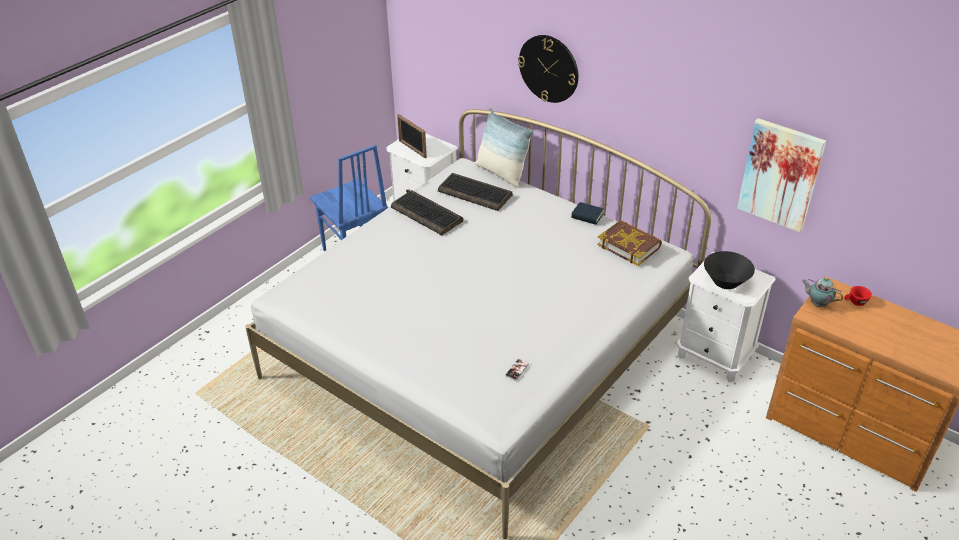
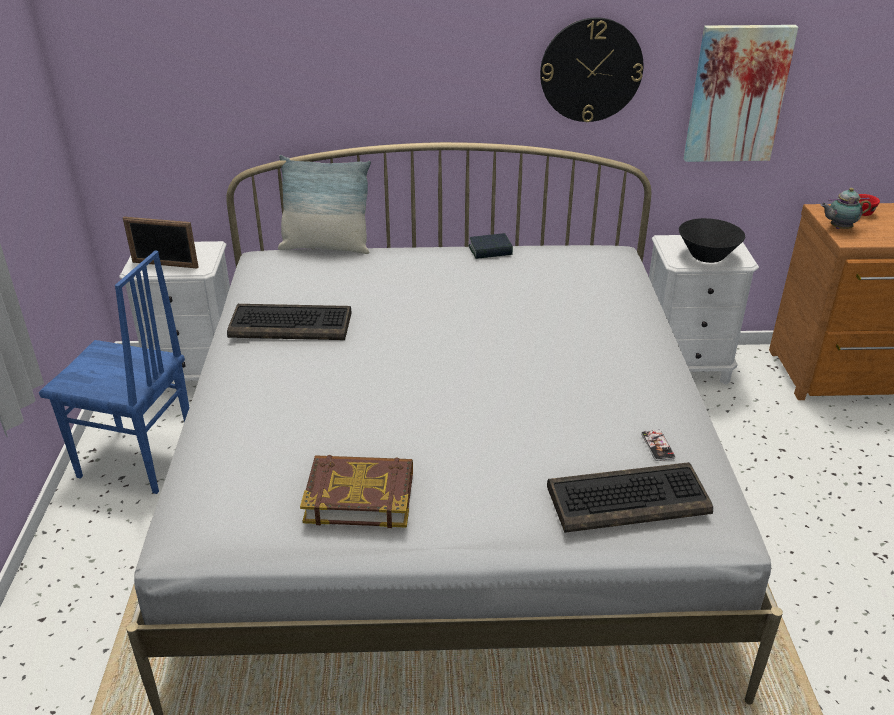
camera: 40 degrees left, 5 degrees down
keyboard [438,173,512,211] -> keyboard moved to [547,462,713,533]
wall clock [518,35,578,103] -> wall clock moved to [540,17,643,122]
book [597,220,662,266] -> book moved to [300,455,413,528]

